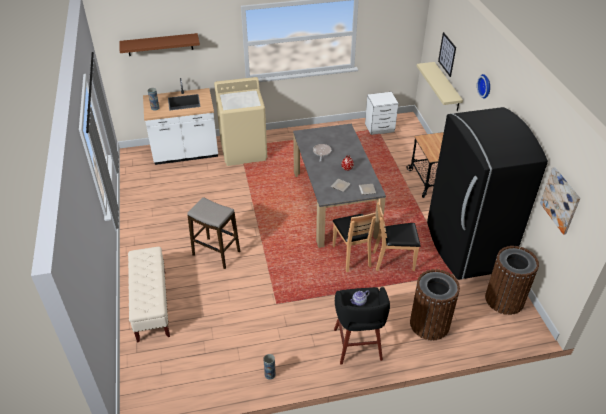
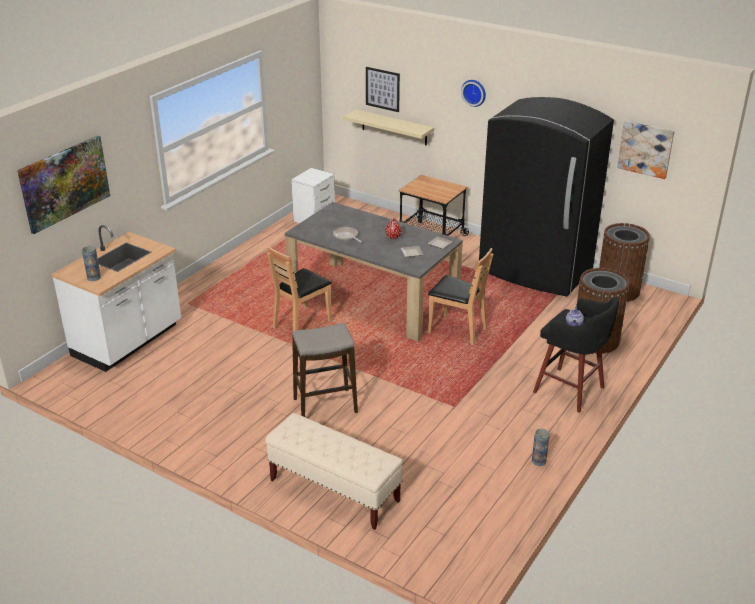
camera: 45 degrees left, 10 degrees down
brown shelf [119,33,200,56] -> picture [17,136,110,234]
beige washing machine [214,77,267,166] -> none
brown chair [373,199,421,271] -> brown chair moved to [267,247,332,331]

